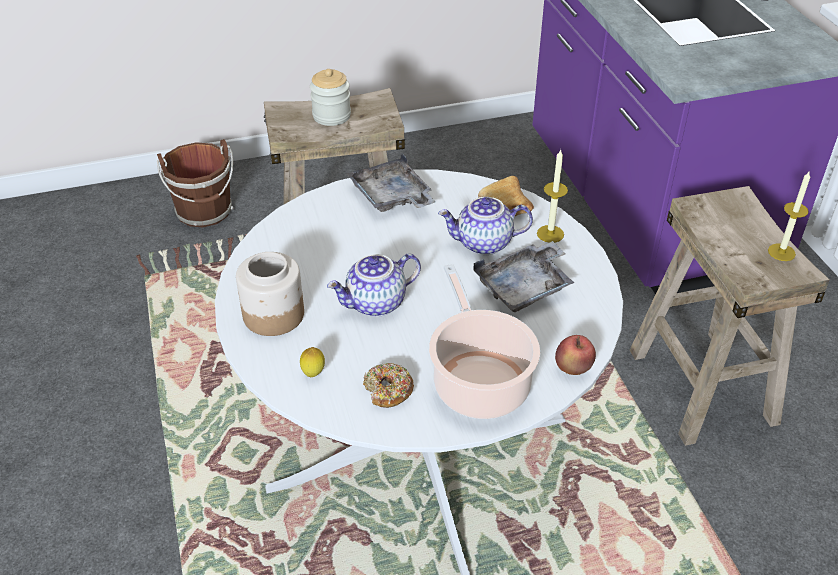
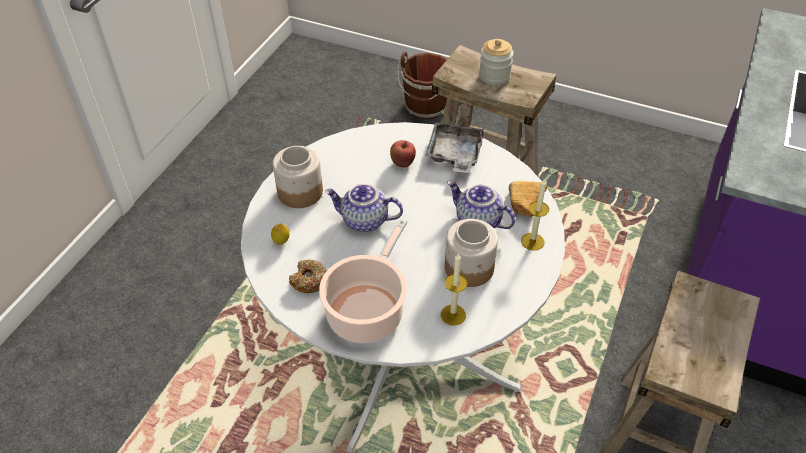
camera: 40 degrees right, 5 degrees up
grey tray [473,241,574,312] -> jar [445,219,498,287]
apple [555,335,596,375] -> apple moved to [390,140,416,168]
candle [768,172,810,261] -> candle moved to [441,254,467,326]

